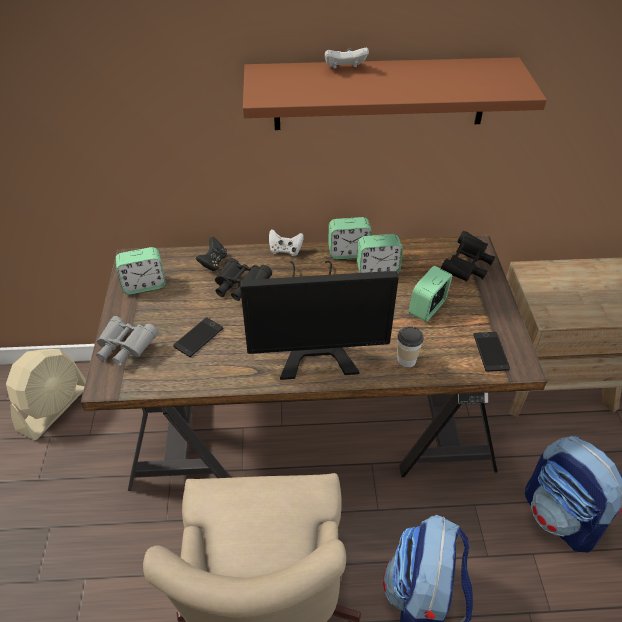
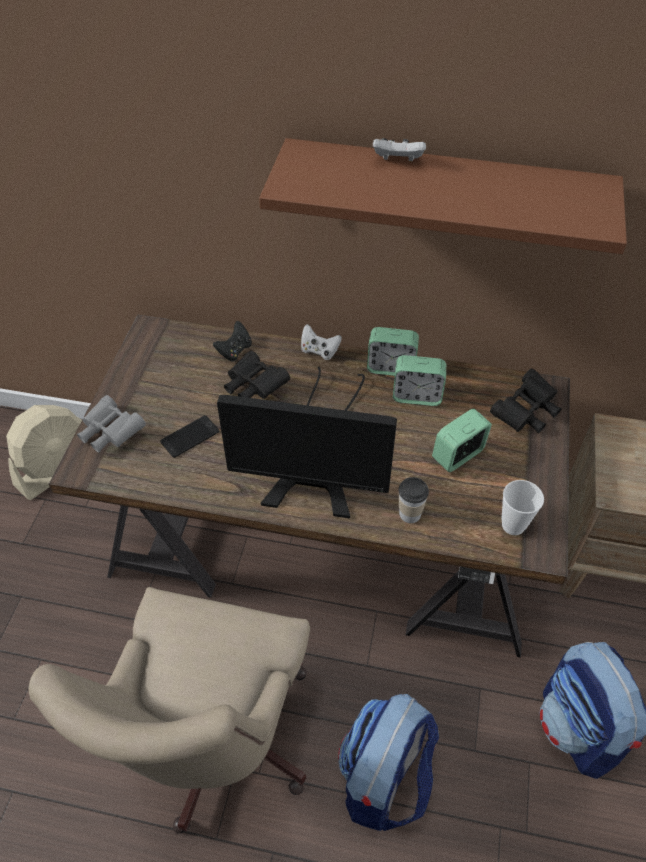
camera: 15 degrees right, 5 degrees up
alarm clock [115,247,166,295] -> none
phone [473,332,510,372] -> cup [502,480,544,535]

